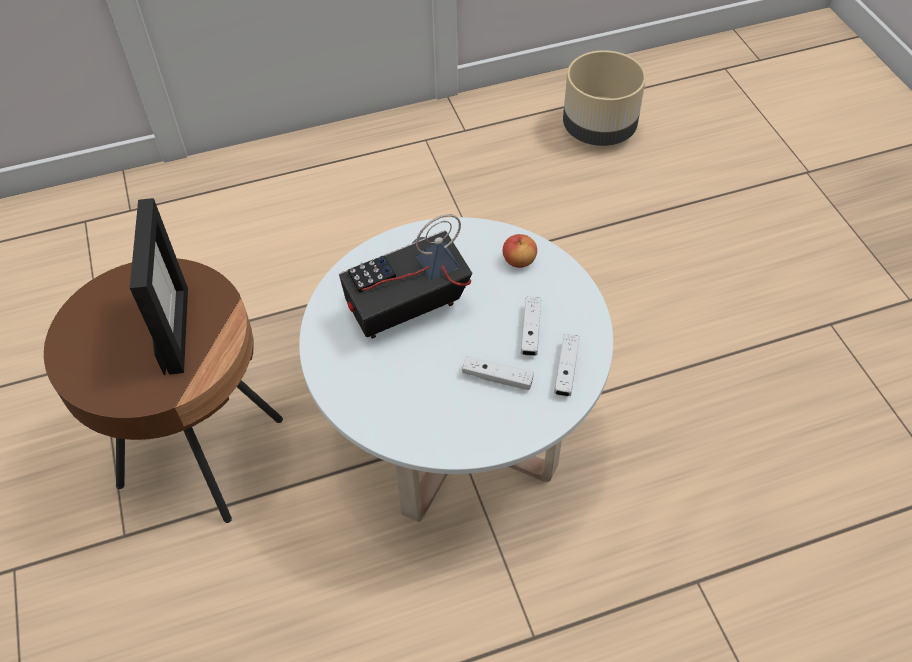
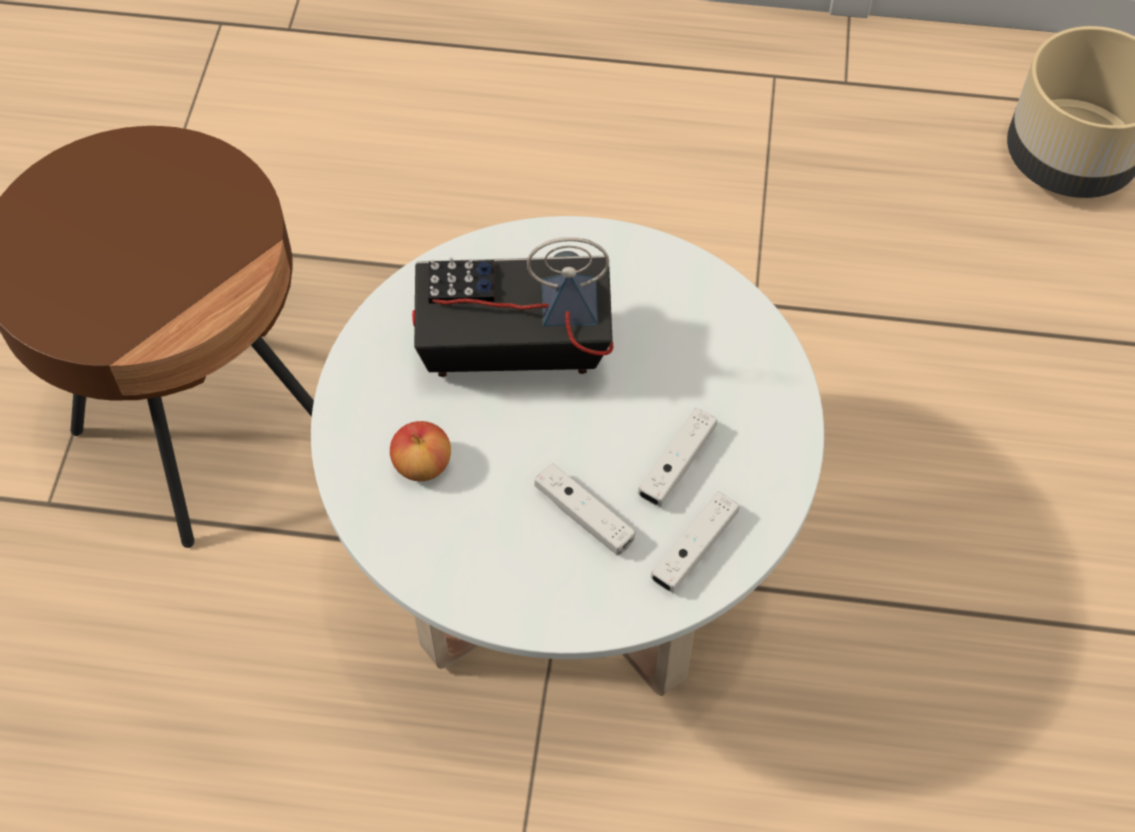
camera: 25 degrees right, 5 degrees up
picture frame [130,198,188,375] -> none
apple [503,234,537,268] -> apple moved to [390,421,451,481]

